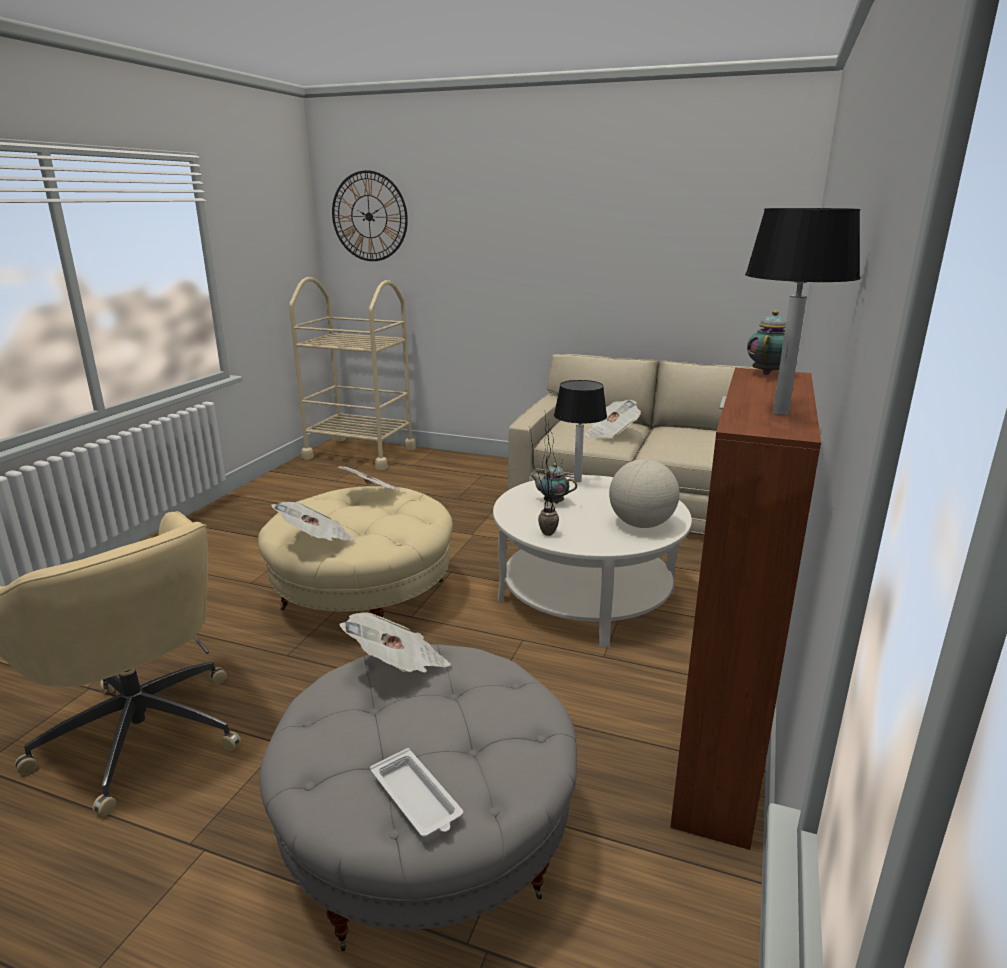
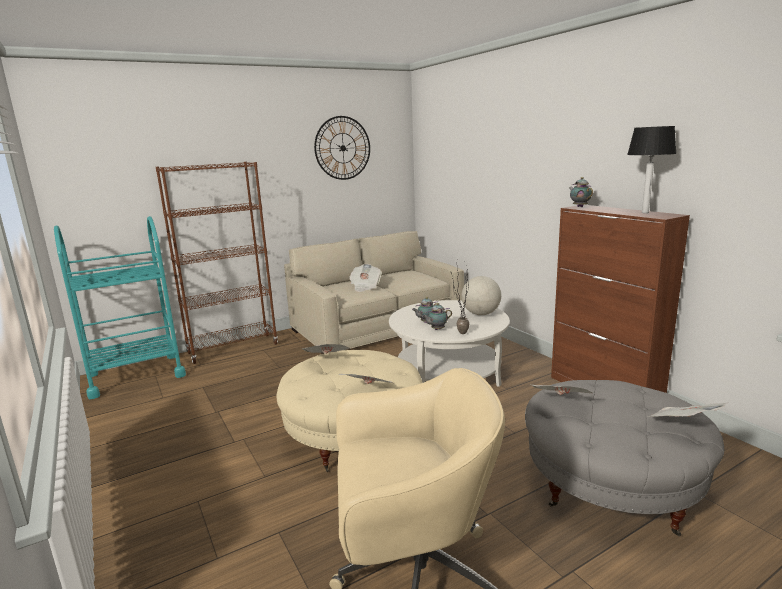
camera: 50 degrees left, 5 degrees down
beige cart [289,277,416,470] -> turquoise cart [54,216,186,399]
wall clock [332,170,408,261] -> wall clock moved to [314,116,370,180]
white tray [370,748,463,837] -> newspaper [647,403,726,417]
table lamp [554,380,607,482] -> none
none -> brown bookcase [156,162,278,364]
none -> teapot [422,303,452,330]

